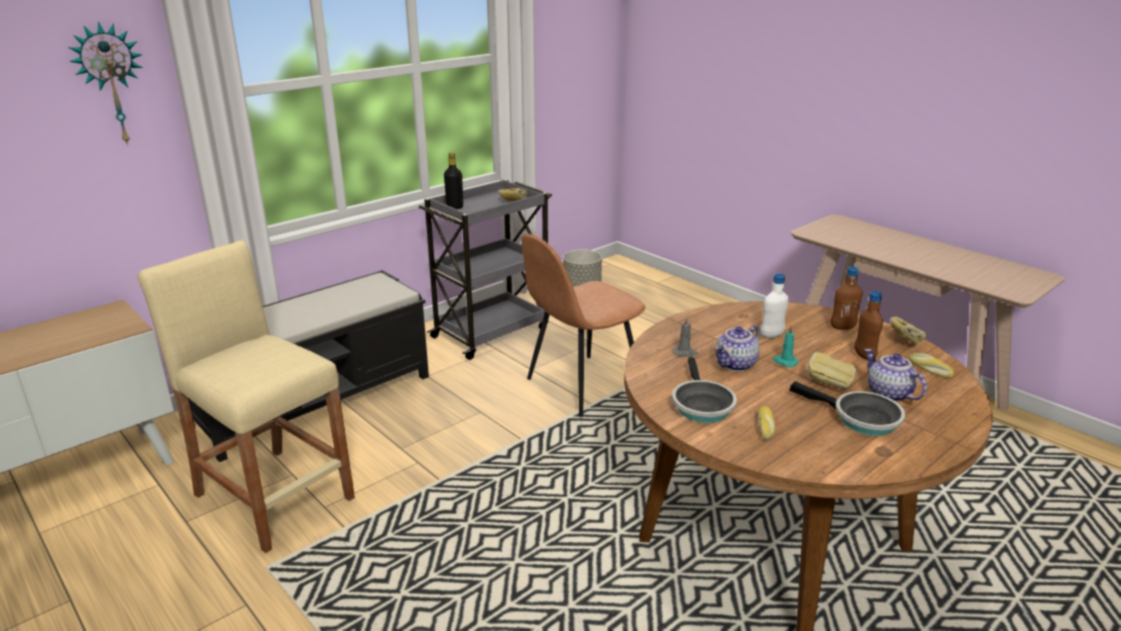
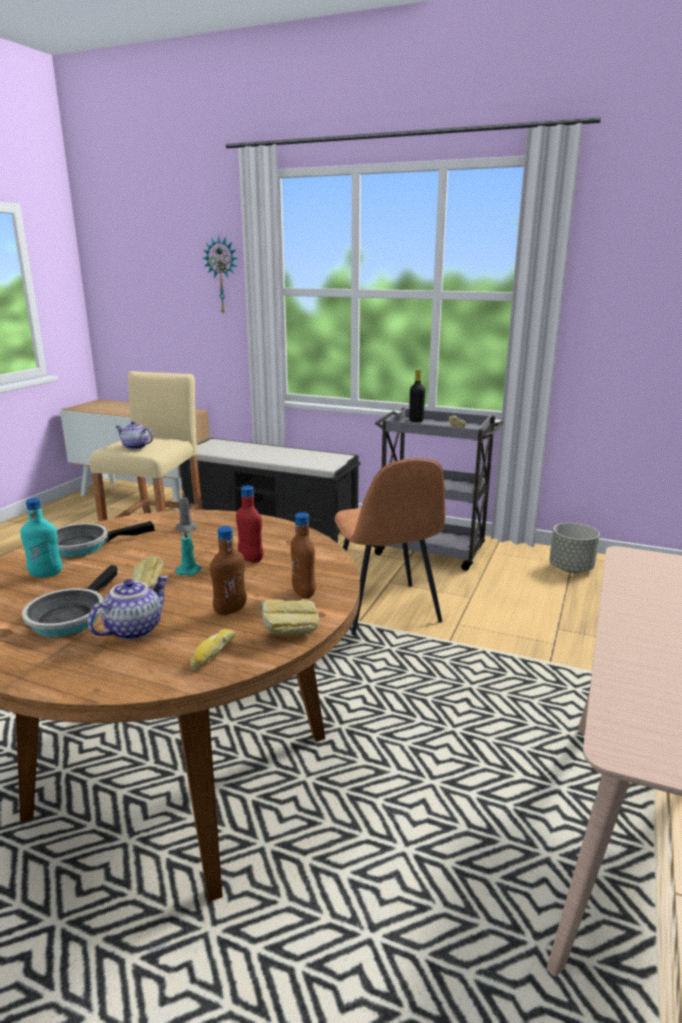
camera: 65 degrees right, 5 degrees down
brown chair [521,234,646,417] -> brown chair turned 135 degrees counterclockwise [335,458,445,635]
teapot [715,325,760,371] -> teapot moved to [115,421,153,450]
bread [758,406,775,440] -> turquoise bottle [20,498,62,577]
white bottle [760,274,789,339] -> red bottle [236,486,263,563]

